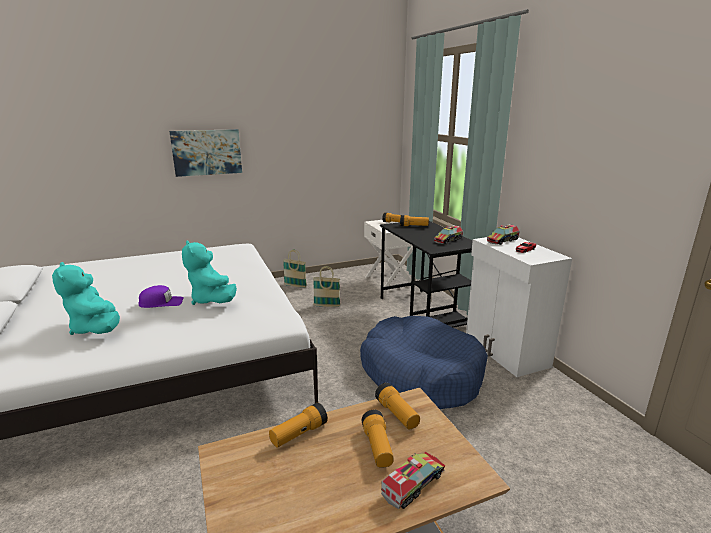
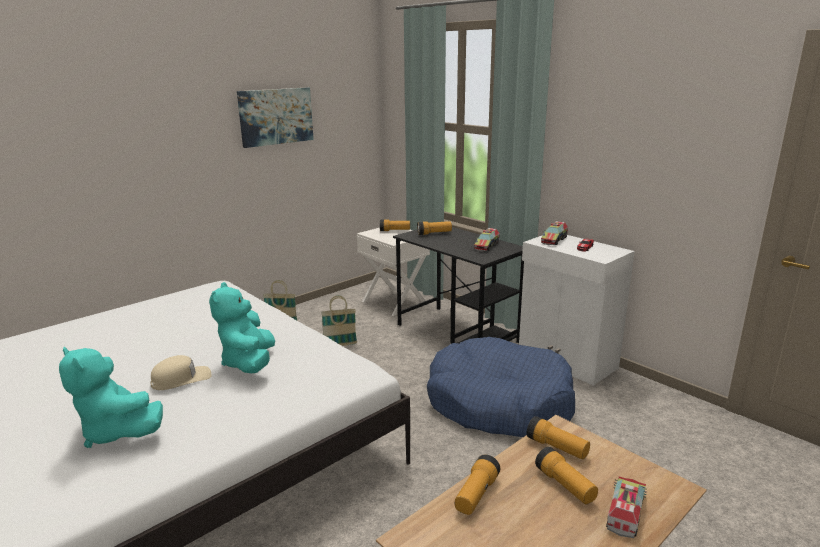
camera: 20 degrees left, 0 degrees up
purple cap [139,285,184,308] -> beige cap [150,355,212,390]
picture [169,129,242,177] -> picture moved to [237,87,314,148]
turquoise plush toy [182,240,237,305] -> turquoise plush toy turned 45 degrees clockwise [209,282,275,373]

